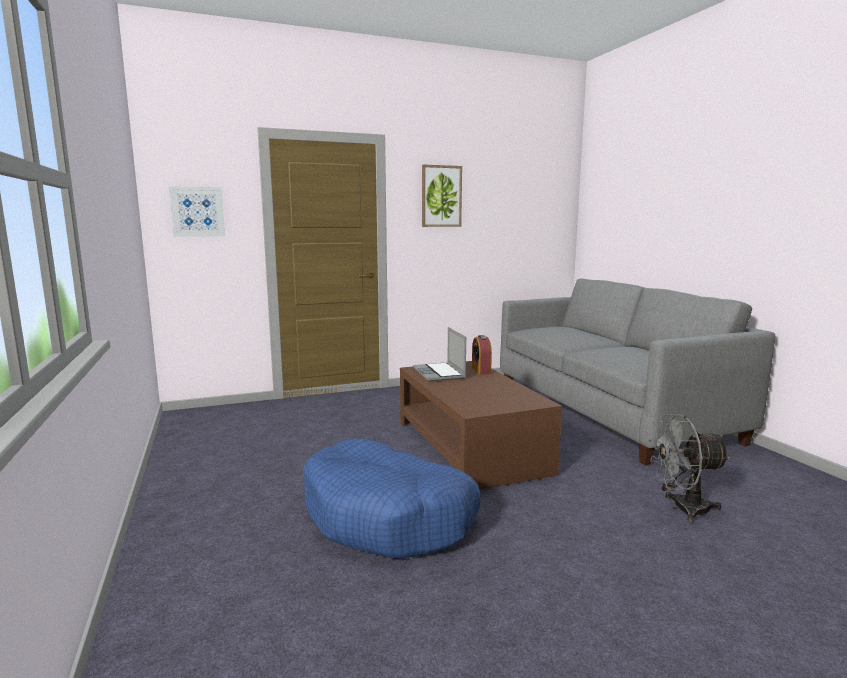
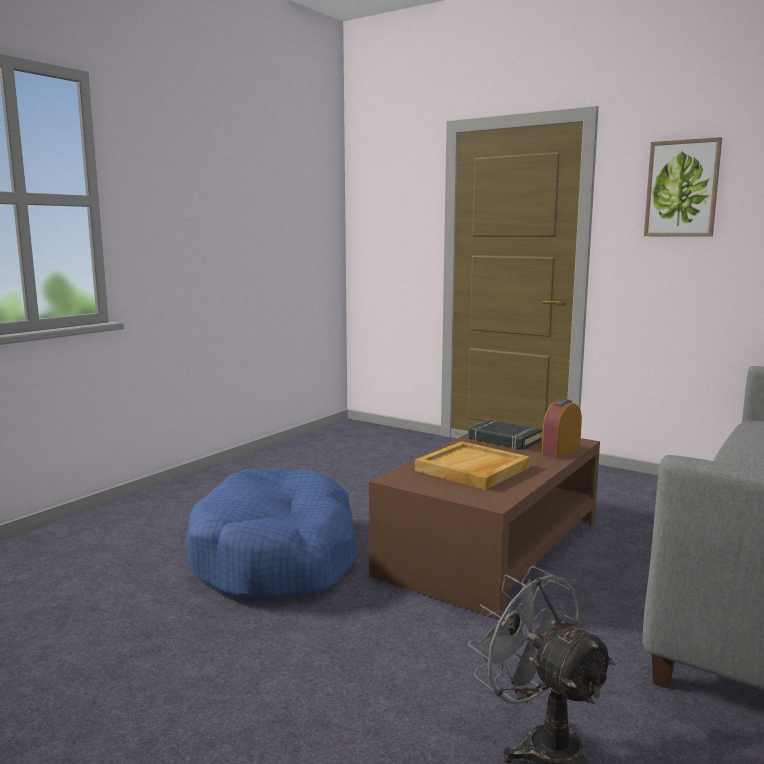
camera: 55 degrees right, 0 degrees up
picture [169,186,225,237] -> none
laptop [413,327,466,382] -> black book [468,420,542,450]
none -> beige tray [415,441,530,490]

